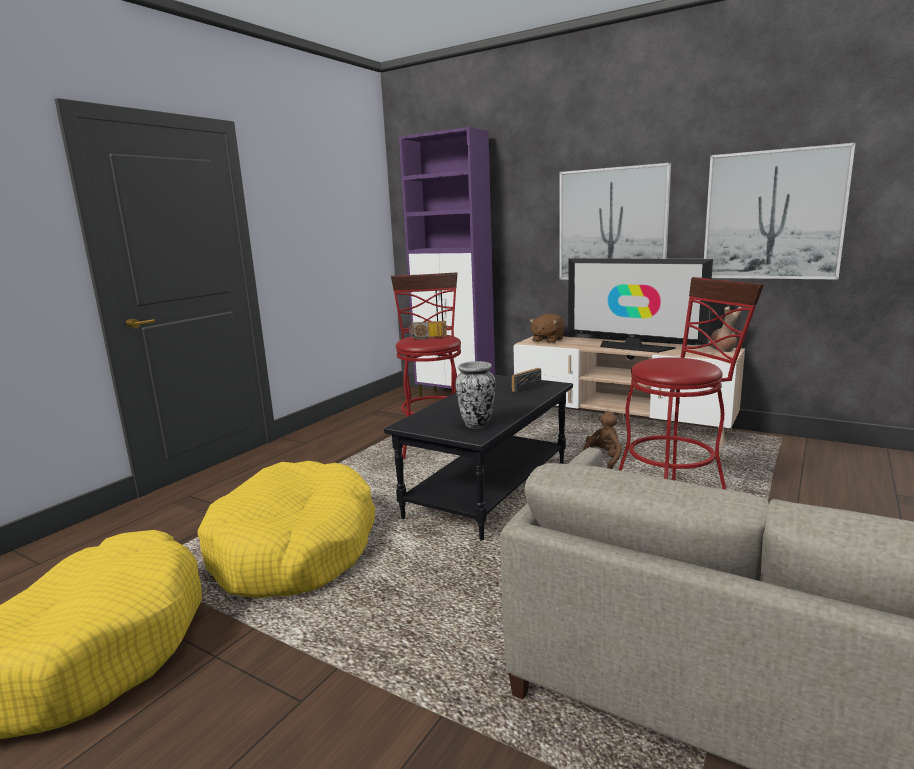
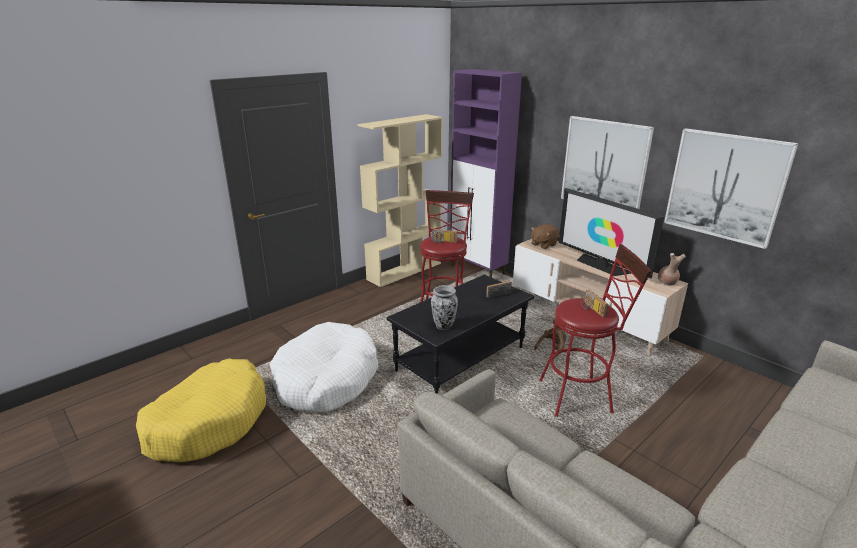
camera: 15 degrees right, 10 degrees up
yellow dog bed [198,461,375,598] -> white dog bed [270,322,378,413]
none -> beige bookcase [358,114,443,287]
none -> radio [581,290,609,317]

